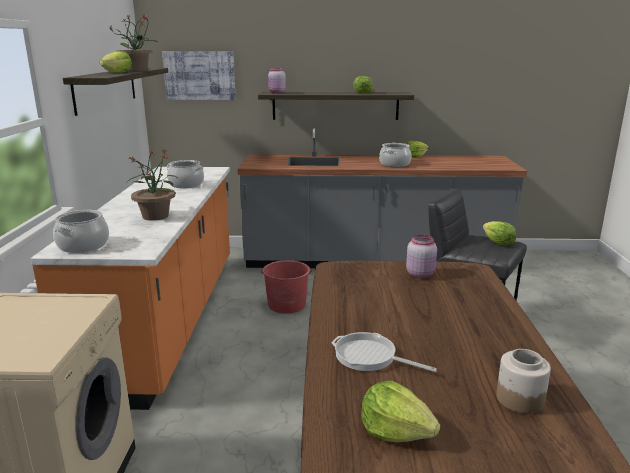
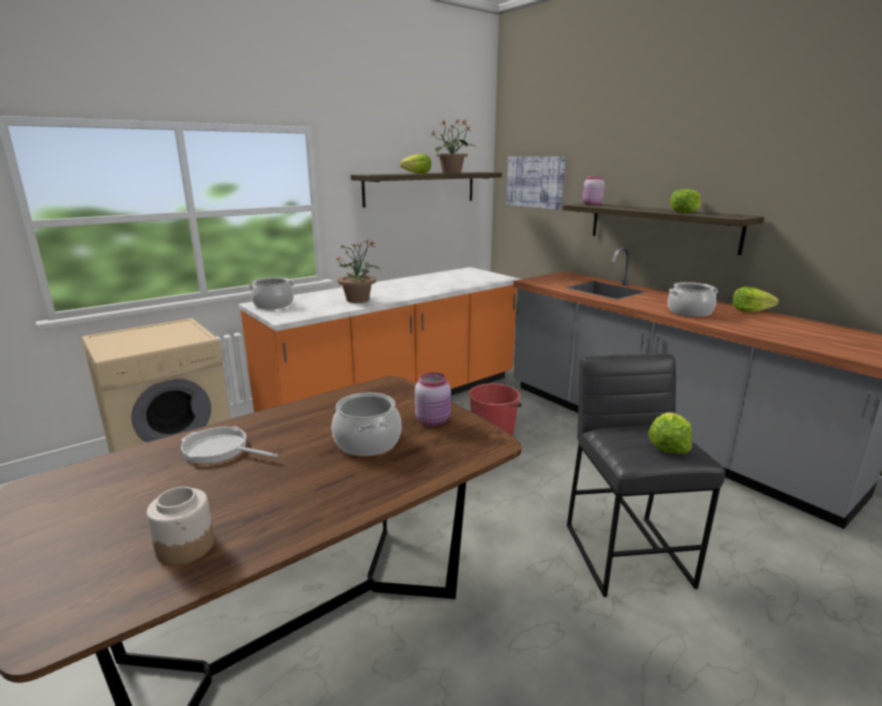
camera: 50 degrees right, 0 degrees up
cooking pot [167,160,204,188] -> cooking pot moved to [332,392,401,456]
frying pan [332,332,437,372] -> frying pan turned 60 degrees counterclockwise [181,426,278,464]
lettuce [361,381,440,442] -> none

